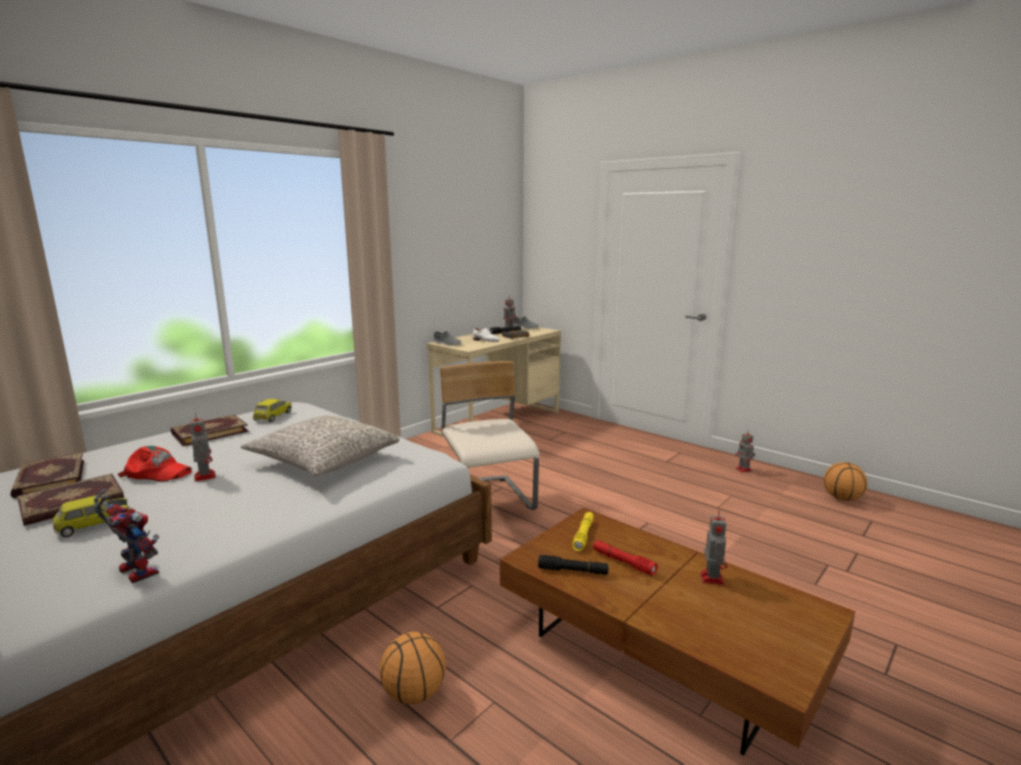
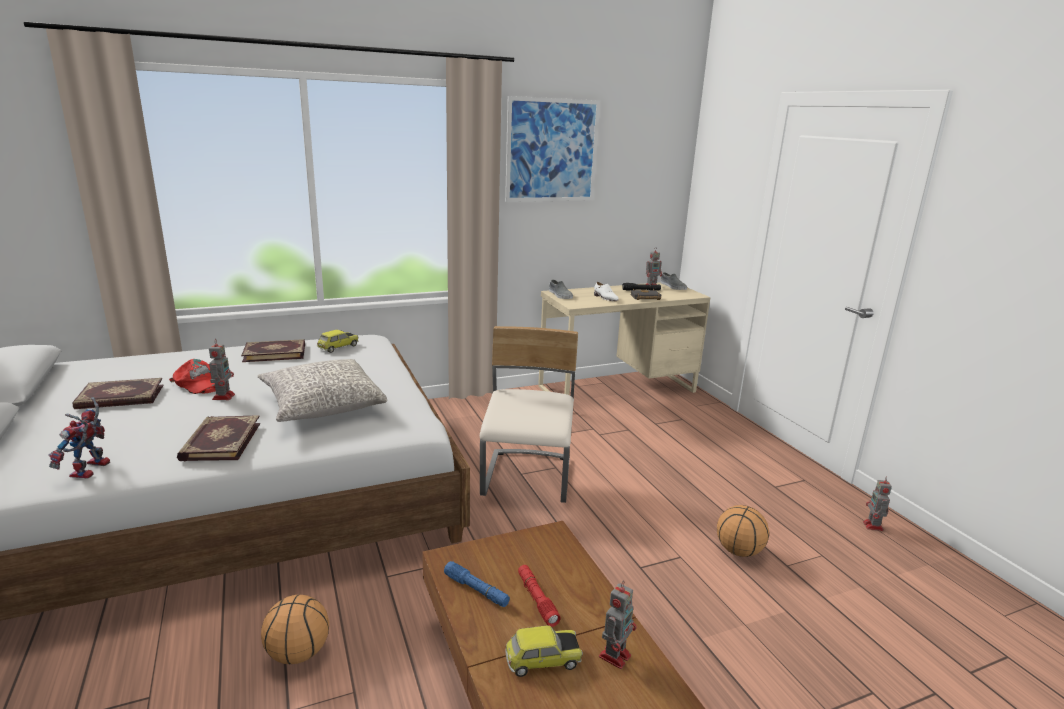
camera: 25 degrees right, 5 degrees up
book [10,453,84,498] -> book moved to [177,415,260,461]
toy car [53,495,130,537] -> toy car moved to [505,625,583,677]
toy robot [94,489,159,583] -> toy robot turned 150 degrees counterclockwise [48,397,110,479]
black flashlight [538,555,609,575] -> blue flashlight [444,561,510,607]
yellow flashlight [572,512,594,551] -> none
basketball [824,462,867,501] -> basketball moved to [717,505,769,557]
none -> picture [505,96,600,202]

